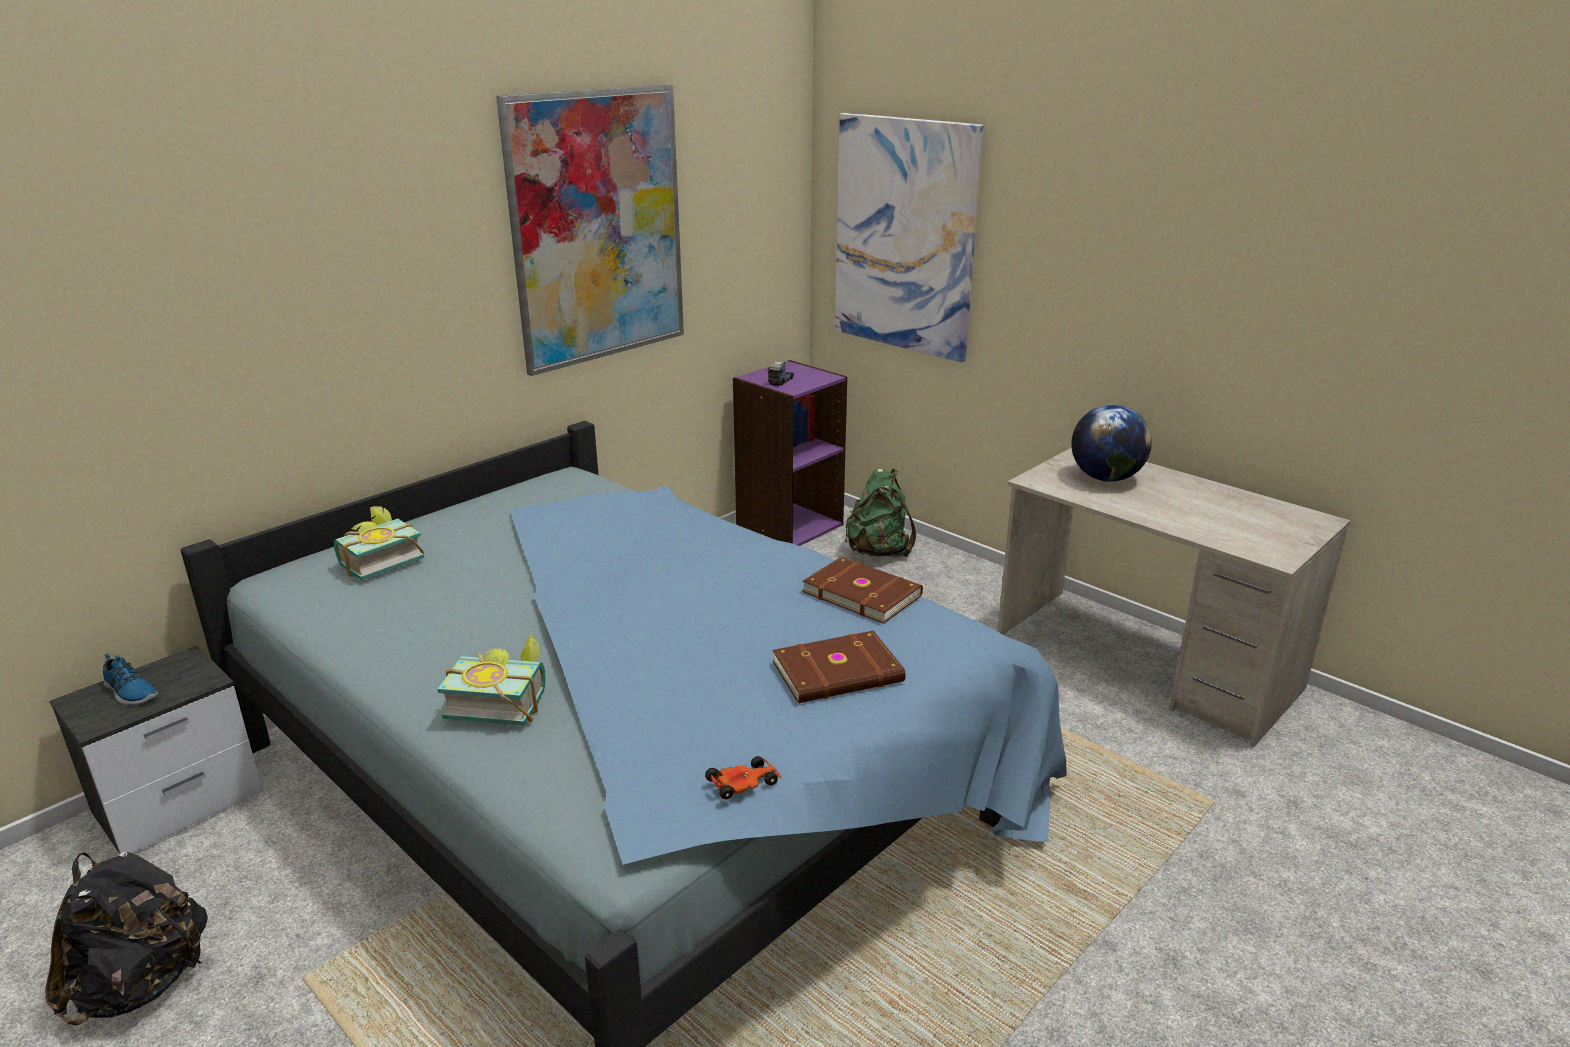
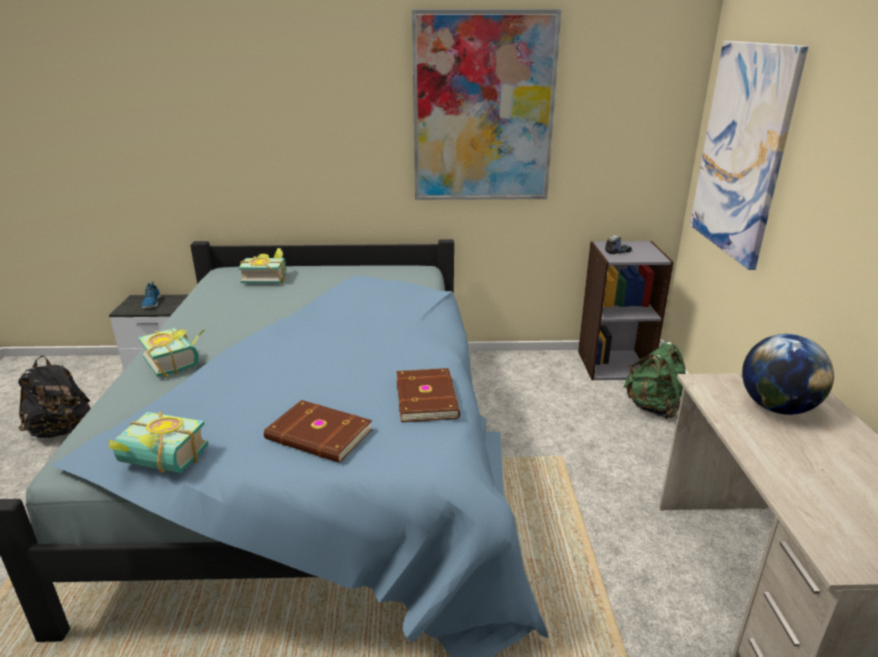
camera: 45 degrees right, 0 degrees up
toy car [705,756,782,799] -> book [108,411,209,473]
purple bookcase [733,360,847,546] -> grey bookcase [578,241,674,380]

